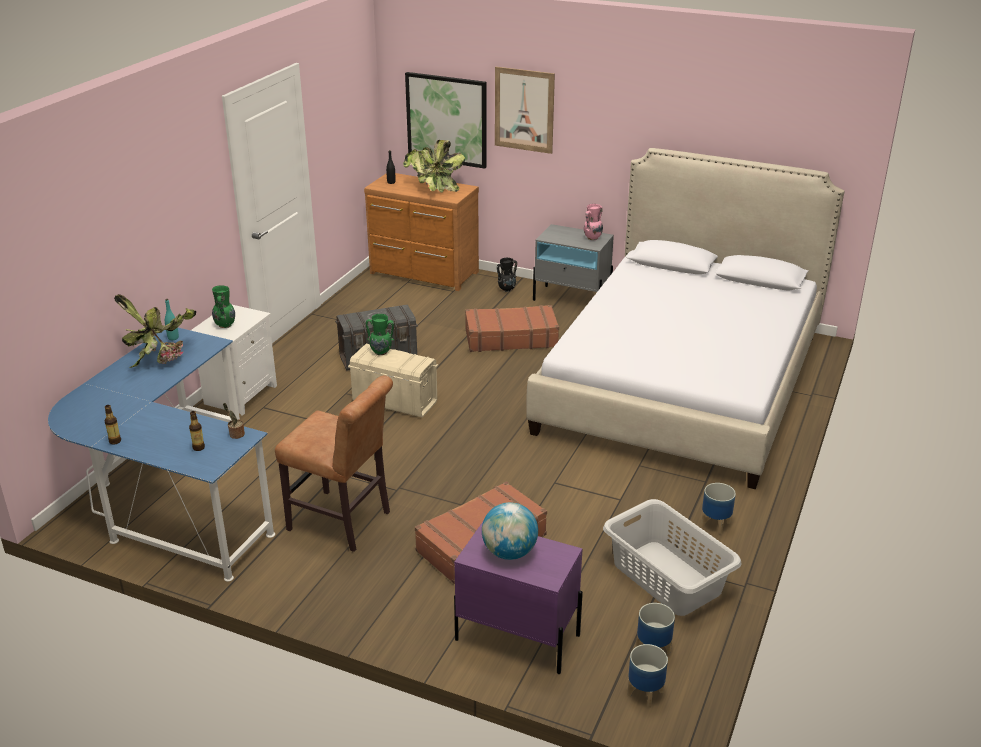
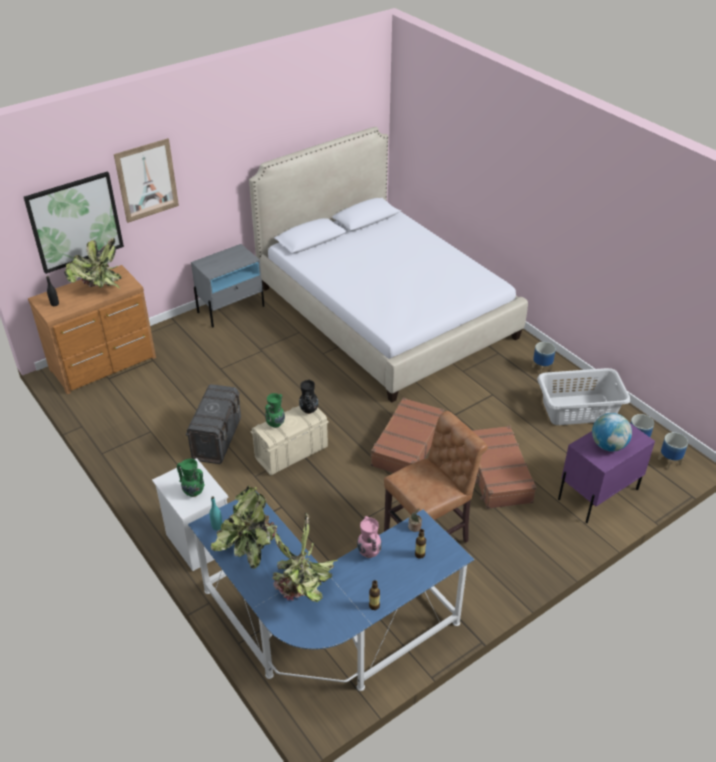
camera: 60 degrees left, 10 degrees up
brown suitcase [465,305,559,352] -> brown suitcase moved to [370,397,444,473]
black vase [497,258,517,292] -> black vase moved to [299,380,318,414]
pink vase [584,204,603,240] -> pink vase moved to [357,516,382,558]
none -> potted plant [272,513,338,602]

